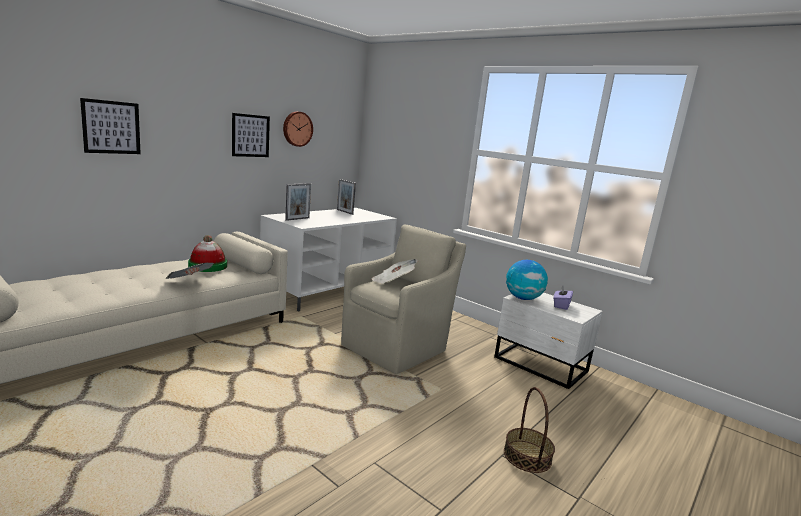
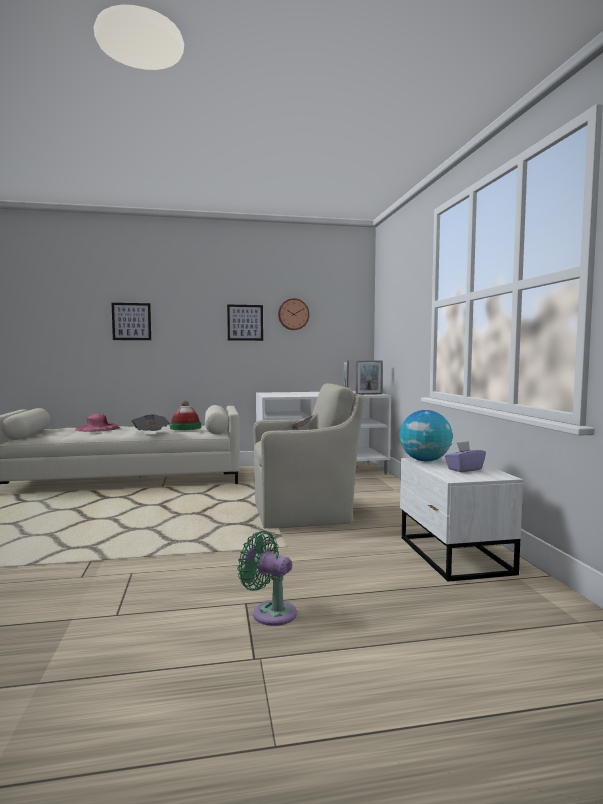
camera: 40 degrees right, 10 degrees down
picture frame [285,183,311,221] -> picture frame moved to [356,361,383,395]
basket [504,387,555,473] -> green fan [237,531,297,626]
none -> pink hat [75,413,120,432]

